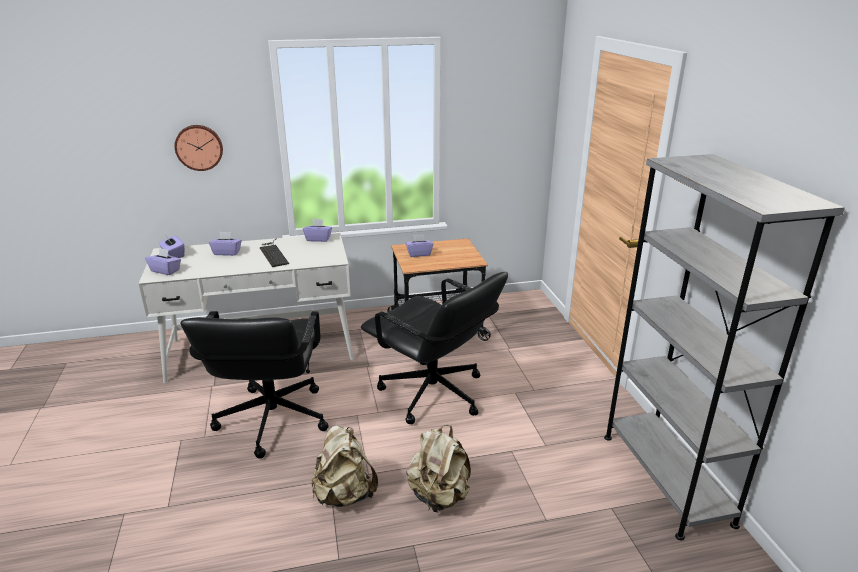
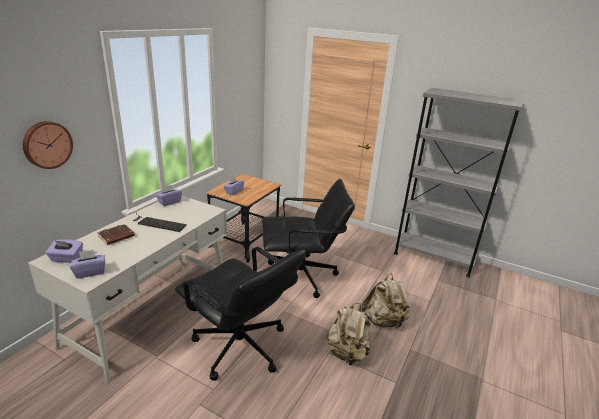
camera: 50 degrees left, 0 degrees up
purple tissue box [209,232,242,256] -> brown book [97,224,135,245]

